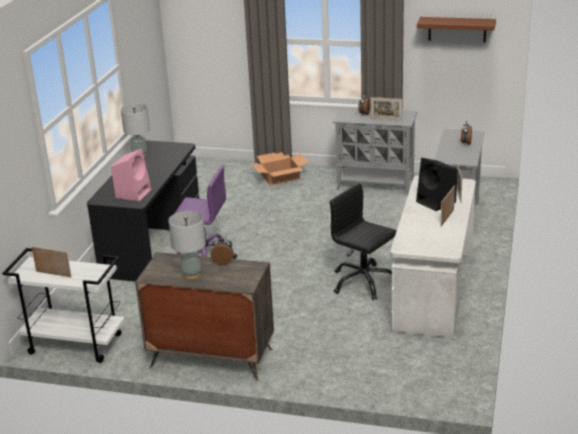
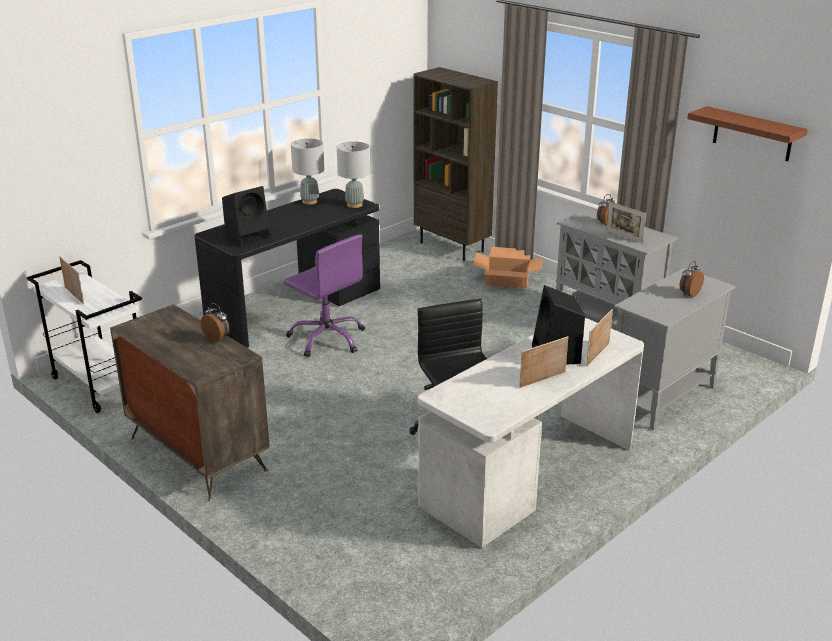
camera: 30 degrees right, 0 degrees up
pink speaker [111,149,152,201] -> black speaker [222,186,271,248]
grey table lamp [169,211,206,279] -> grey table lamp moved to [337,142,370,208]
none -> brown bookcase [414,67,498,261]

